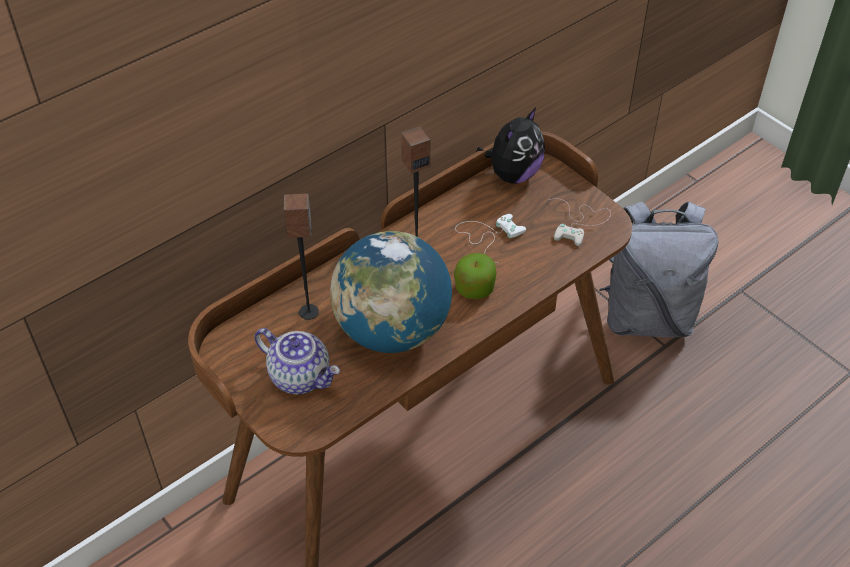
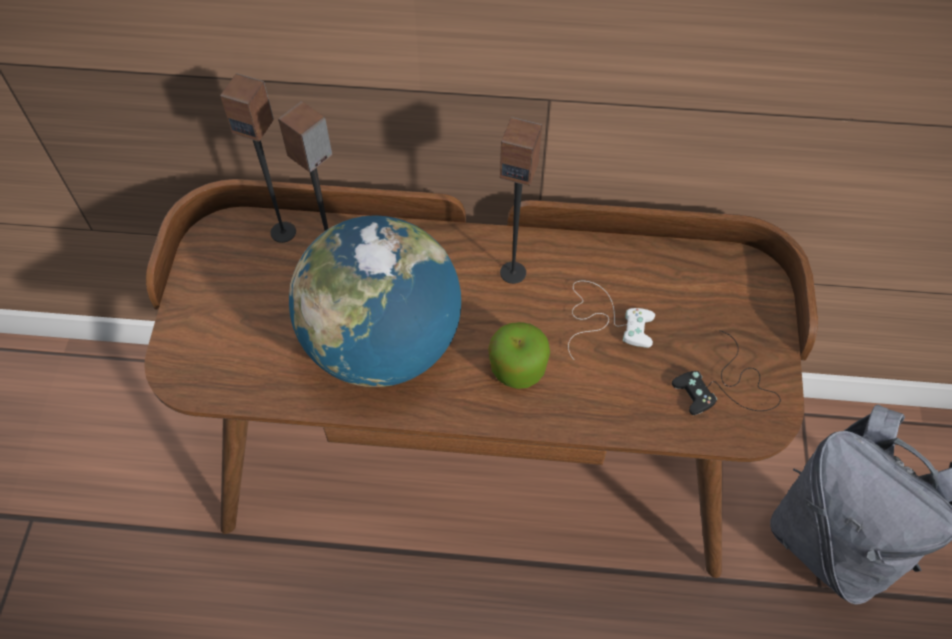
camera: 45 degrees right, 10 degrees up
teapot [254,328,340,394] -> none
plush toy [476,108,545,183] -> none
white game controller [549,198,611,246] -> black game controller [672,330,781,415]
none -> speaker [220,73,296,243]

